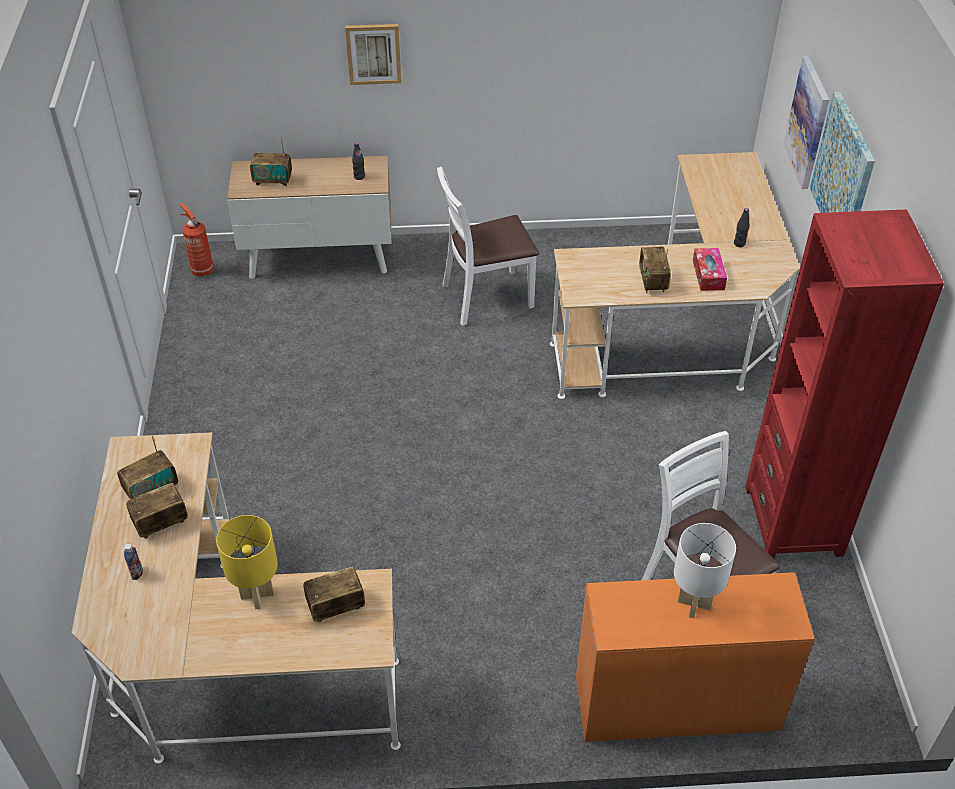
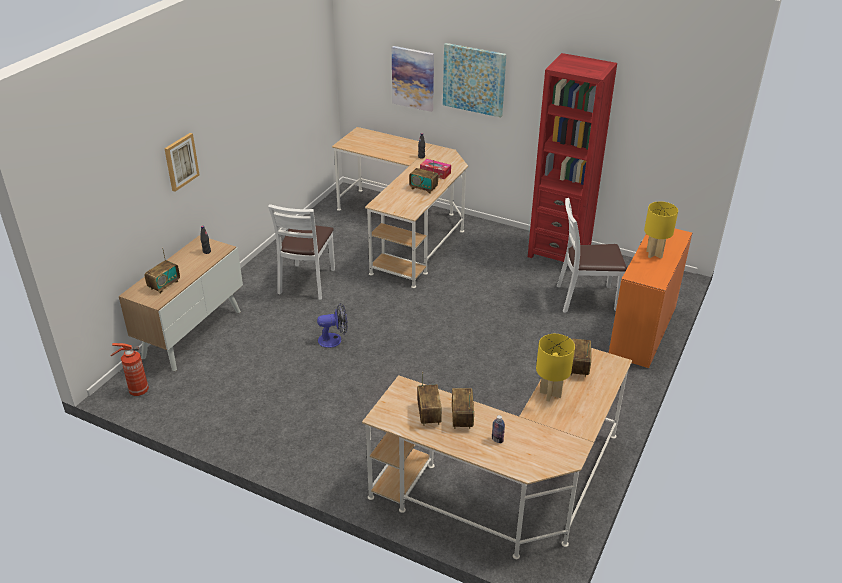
camera: 60 degrees left, 10 degrees down
white table lamp [674,523,736,618] -> yellow table lamp [644,201,678,258]
none -> fan [317,303,348,348]

